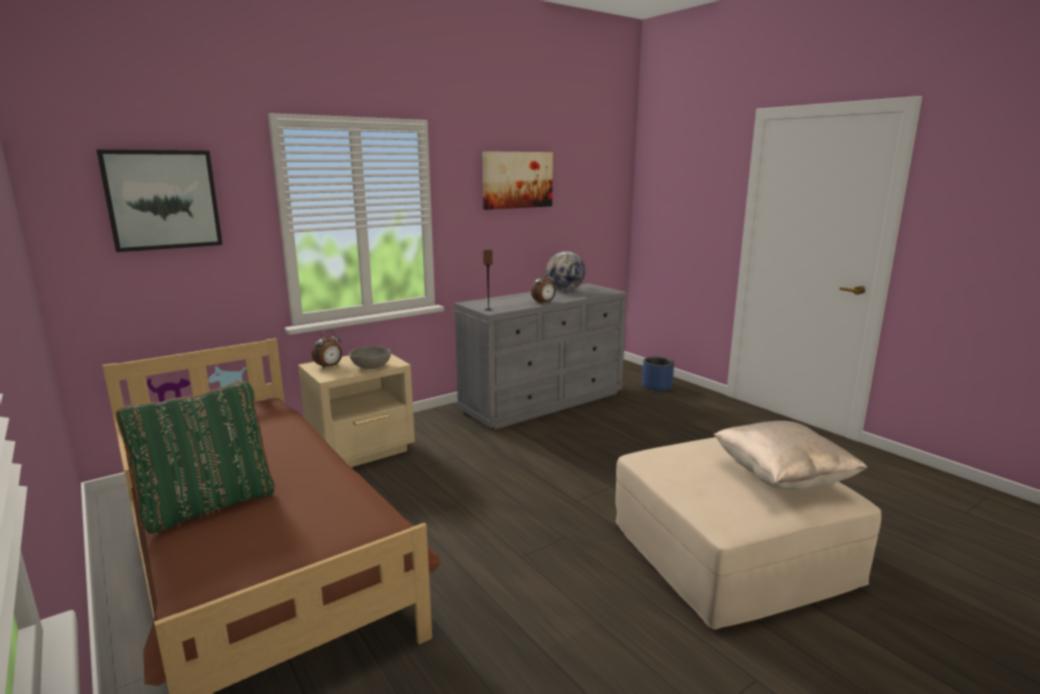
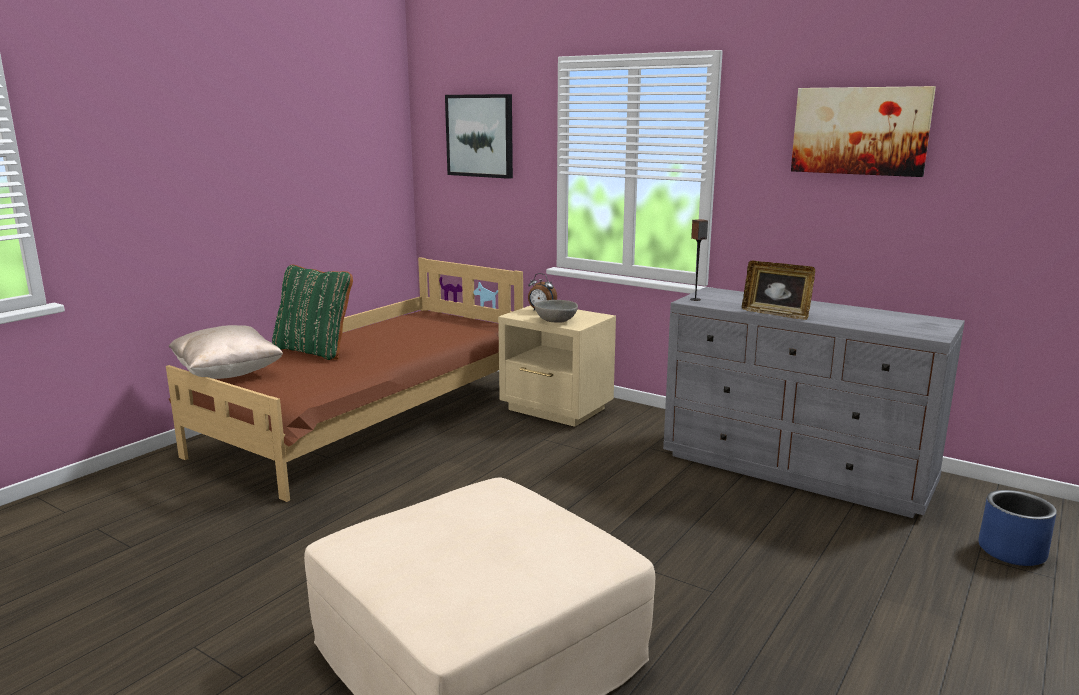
camera: 70 degrees right, 0 degrees up
alarm clock [531,270,556,304] -> picture frame [742,261,815,320]
globe [546,251,585,291] -> none
beige pillow [713,421,868,490] -> beige pillow moved to [169,325,283,379]

